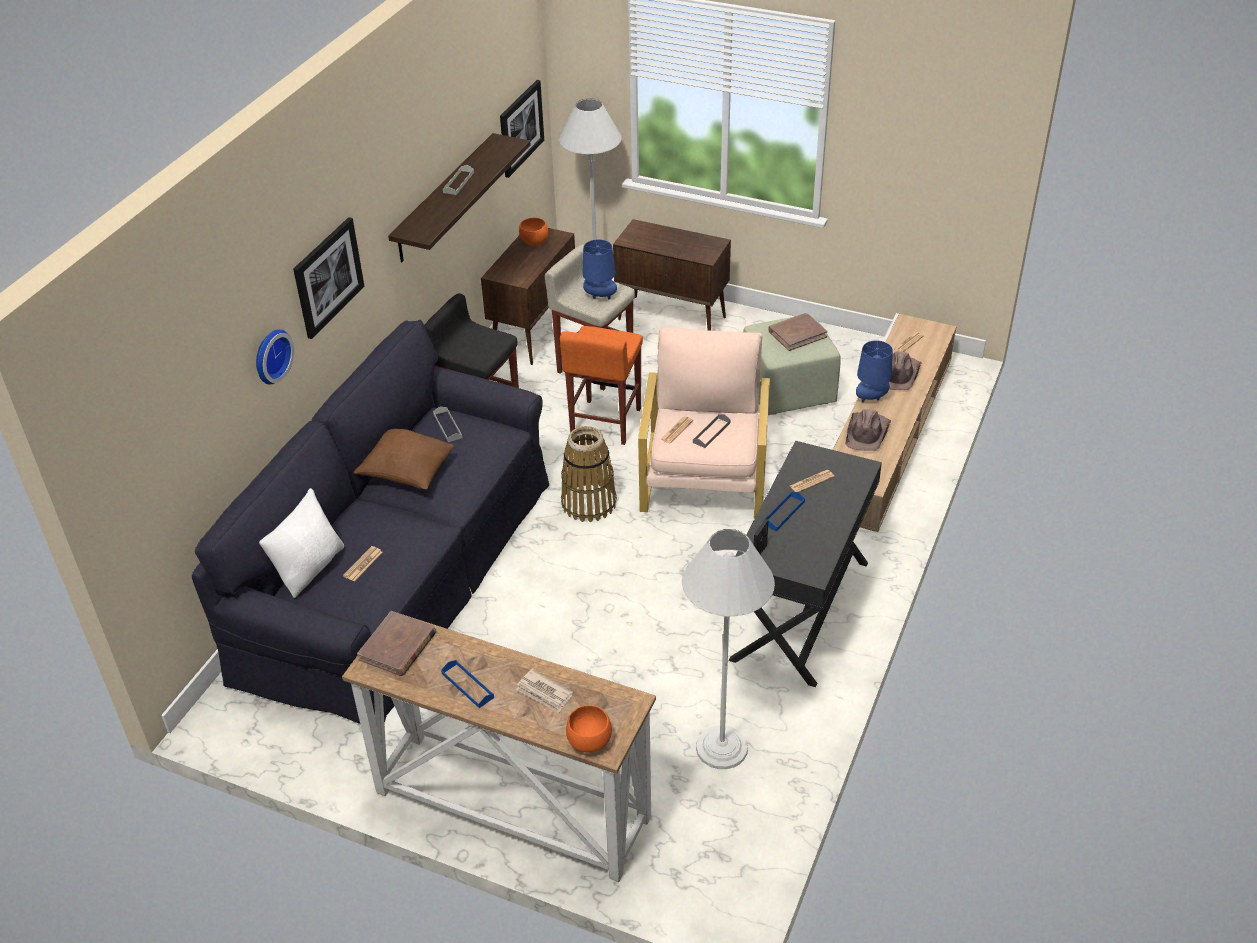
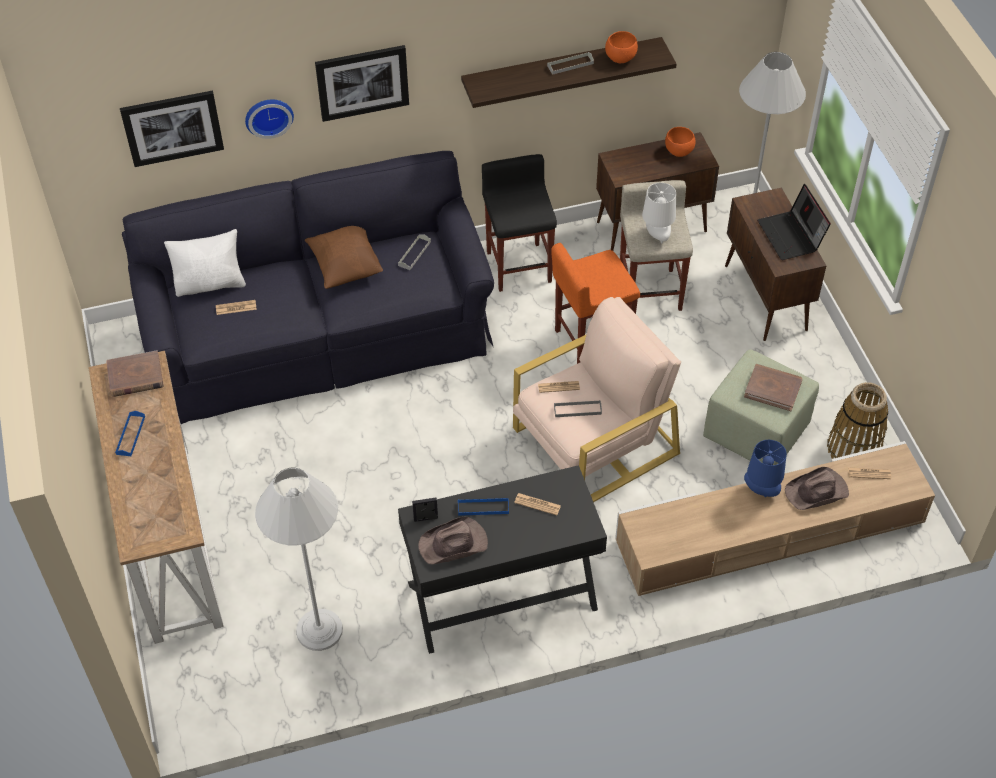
camera: 50 degrees right, 10 degrees up
picture [500,80,544,178] -> picture moved to [120,91,224,167]
newspaper [516,669,573,713] -> none
basket [561,426,617,522] -> basket moved to [827,382,888,459]
orange bowl [566,705,612,753] -> orange bowl moved to [605,31,638,63]
blue table lamp [582,239,617,299] -> white table lamp [642,183,676,243]
brown hat [845,409,891,451] -> brown hat moved to [418,517,488,565]
none -> laptop [757,184,831,260]

